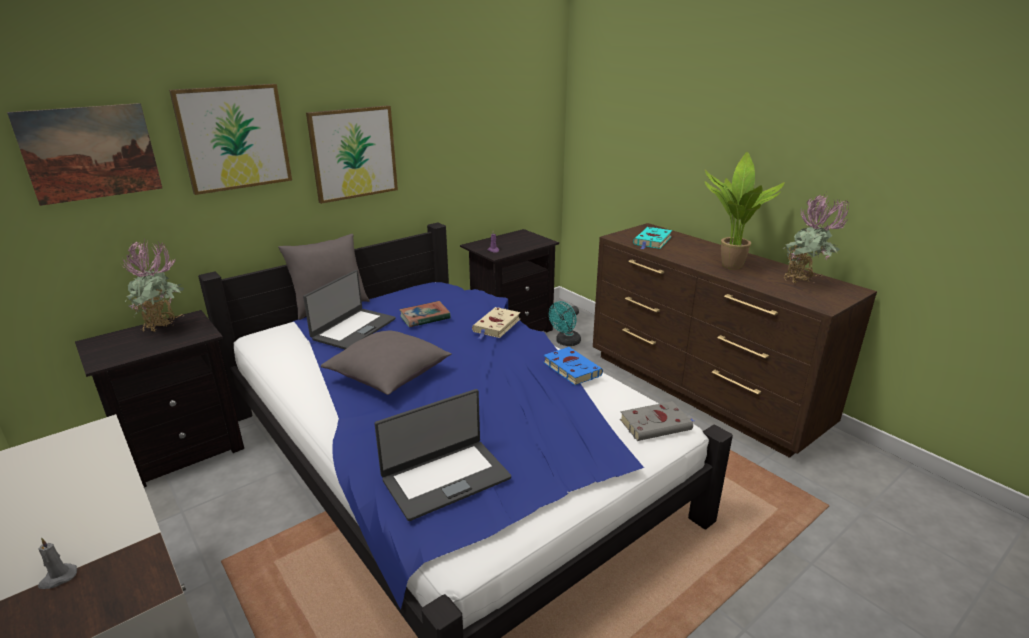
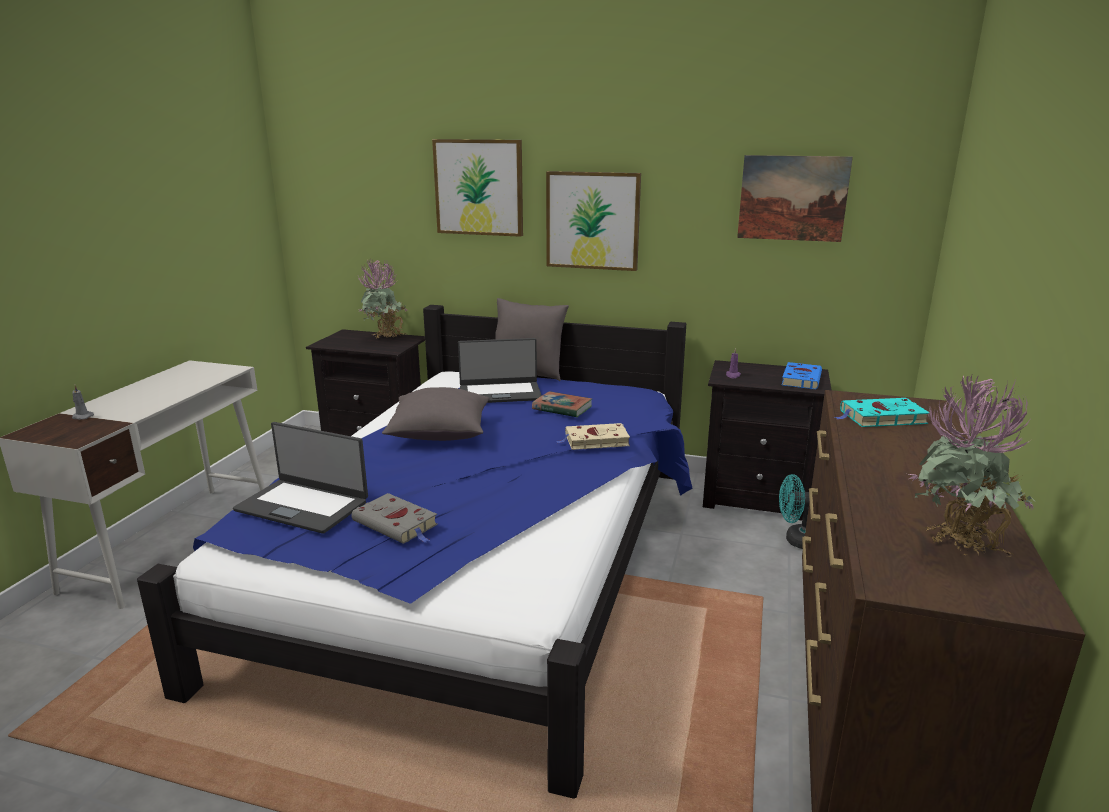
camera: 55 degrees right, 5 degrees down
picture [7,103,163,206] -> picture moved to [737,155,853,242]
blue book [543,347,603,385] -> blue book moved to [782,362,822,389]
grey book [620,401,694,441] -> grey book moved to [352,493,438,544]
potted plant [705,152,785,270] -> none

